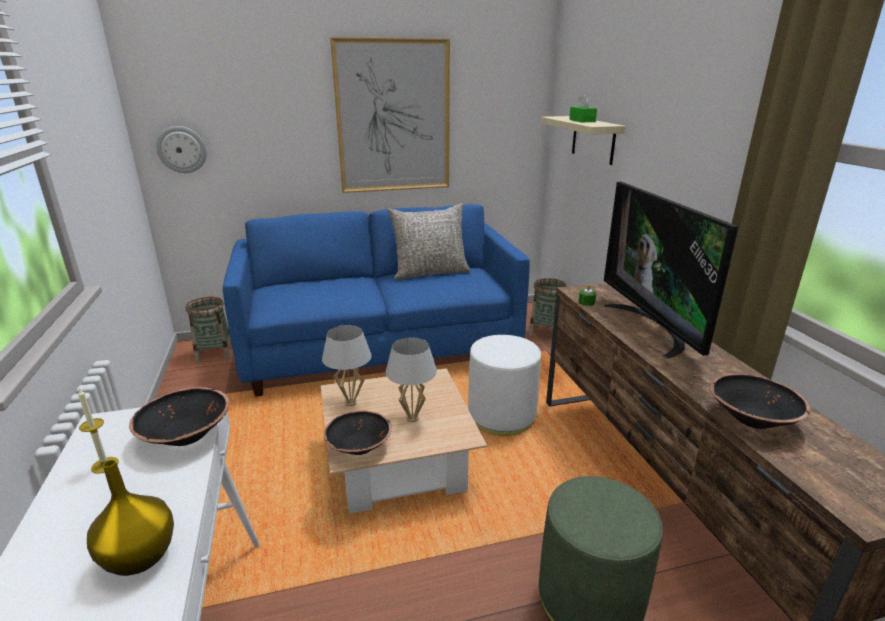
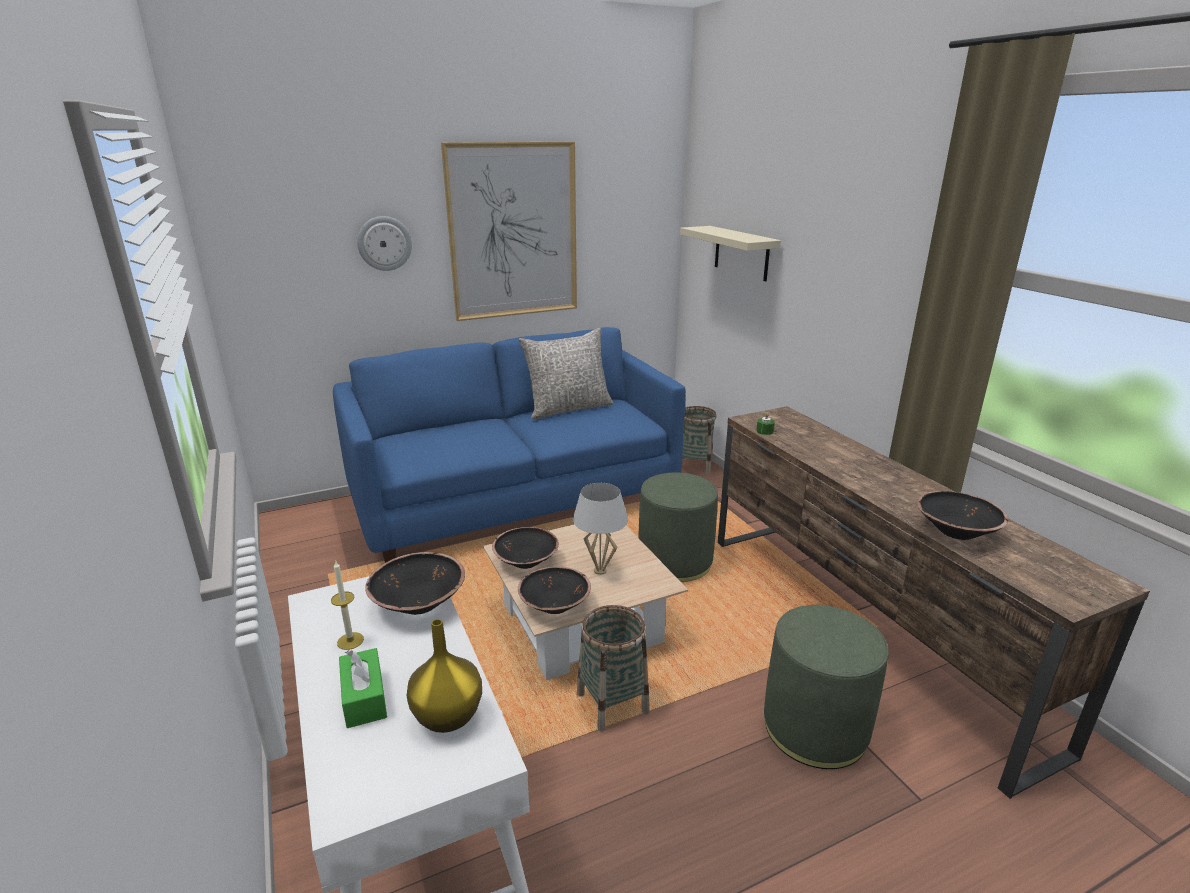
camera: 10 degrees left, 0 degrees up
wall clock [156,126,207,173] -> wall clock moved to [357,216,412,271]
basket [186,297,232,364] -> basket moved to [577,605,650,731]
white table lamp [322,325,372,406] -> black bowl [492,527,559,569]
white ottoman [468,335,541,436] -> green ottoman [638,473,718,582]
green tissue box [569,94,597,122] -> green tissue box moved to [339,648,387,728]
television [604,182,739,359] -> none

